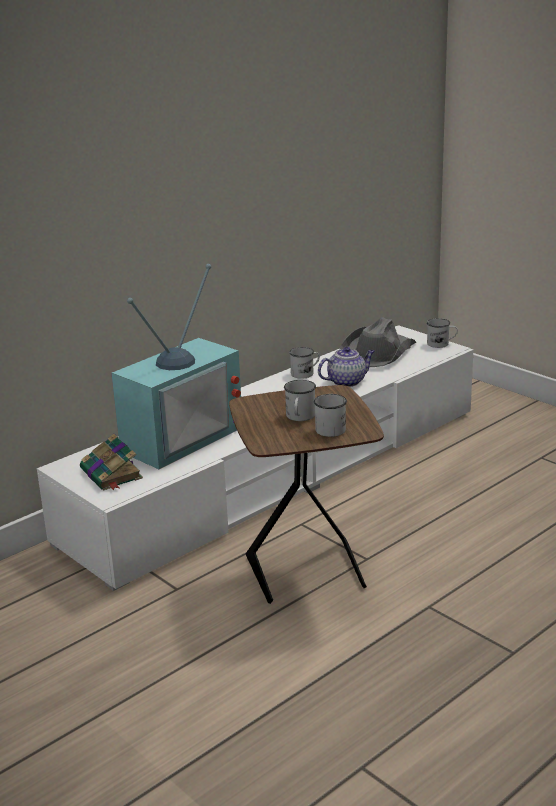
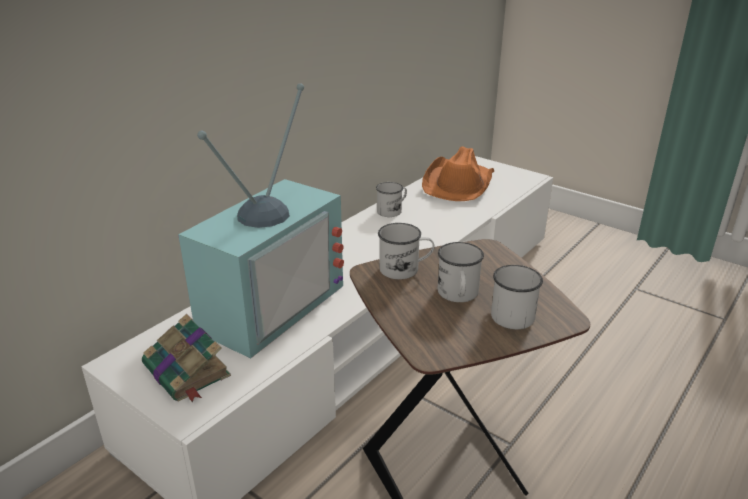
camera: 10 degrees left, 5 degrees up
teapot [318,347,375,387] -> none
grey hat [340,317,416,367] -> orange hat [422,146,494,201]
white mug [427,318,458,348] -> white mug moved to [378,223,435,279]

